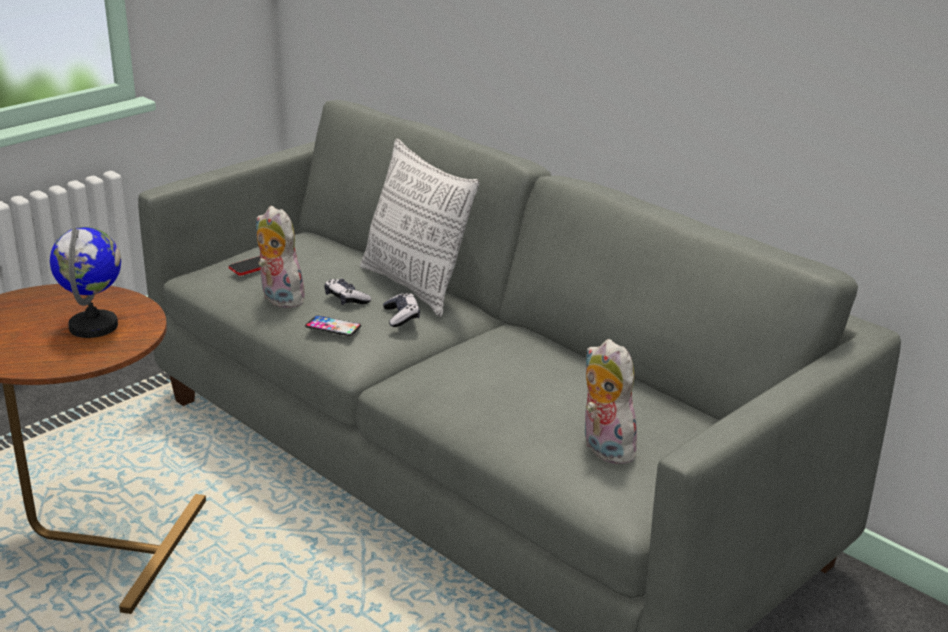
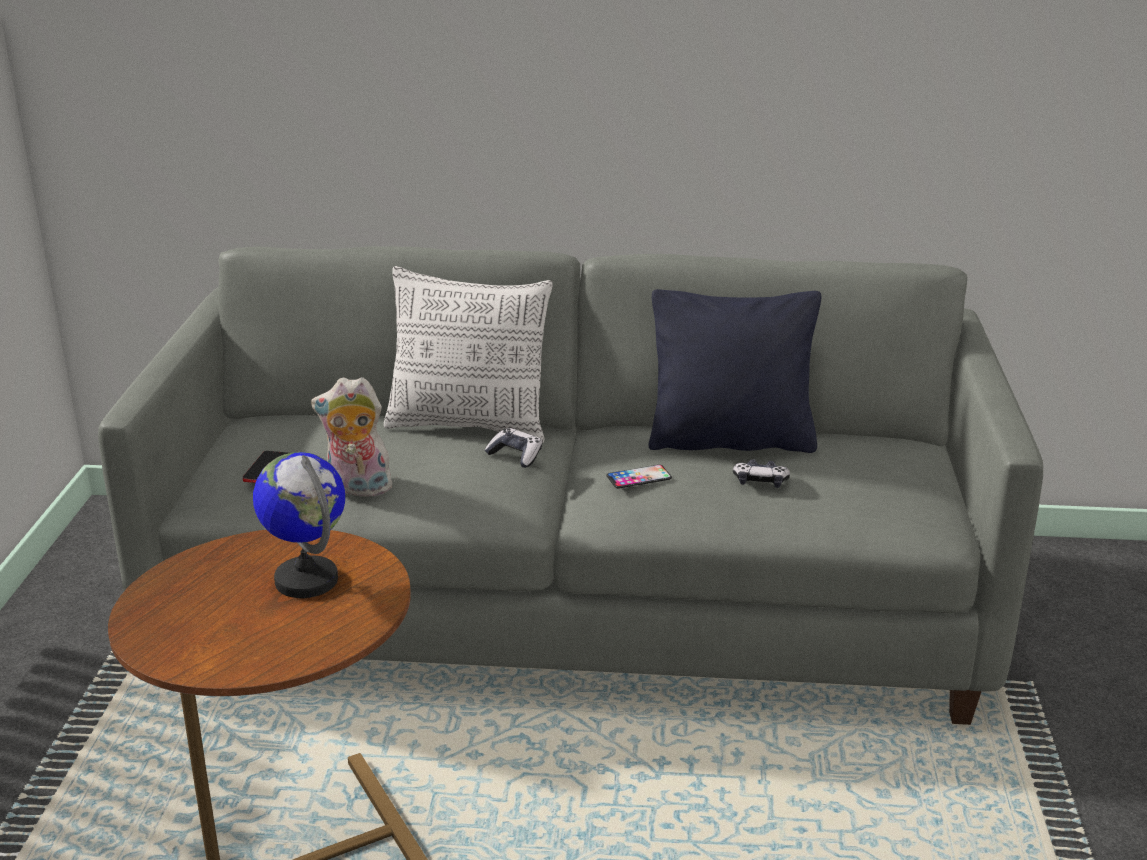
camera: 40 degrees left, 0 degrees up
phone [305,315,361,336] -> phone moved to [607,465,672,489]
game controller [324,279,371,305] -> game controller moved to [733,459,790,488]
plush toy [585,339,641,464] -> none
none -> black pillow [648,289,821,453]

